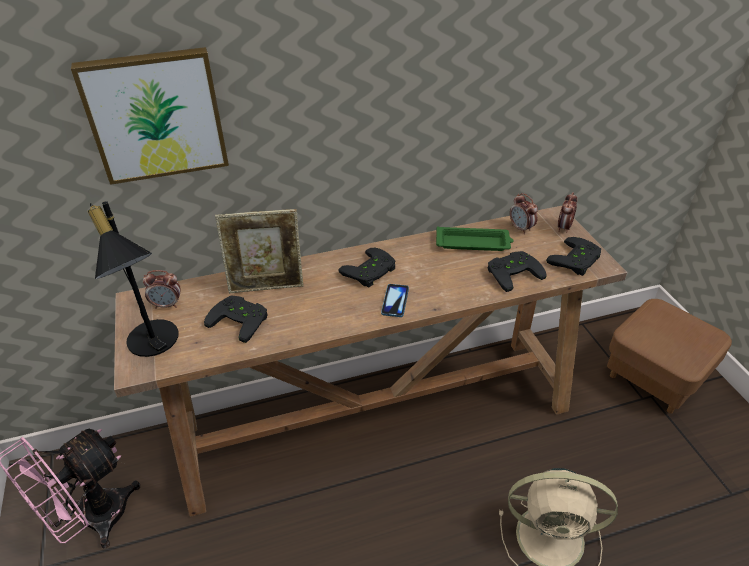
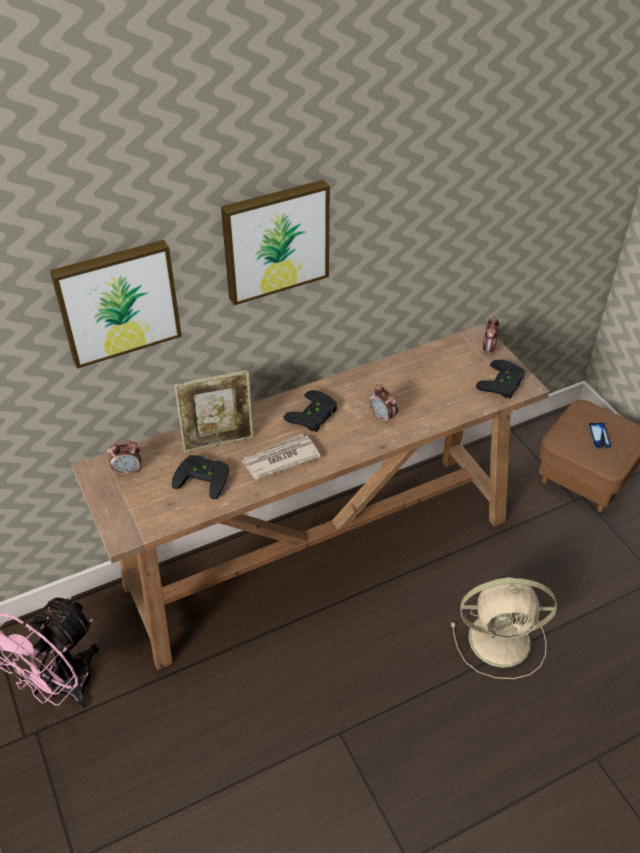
camera: 10 degrees left, 5 degrees up
black table lamp [87,201,179,357] -> none
phone [381,284,409,317] -> phone moved to [588,422,611,449]
green tray [436,226,513,251] -> none
black game controller [488,251,547,292] -> none
alarm clock [510,193,538,234] -> alarm clock moved to [370,384,398,424]
none -> picture [221,180,330,305]
none -> newspaper [241,434,321,480]

